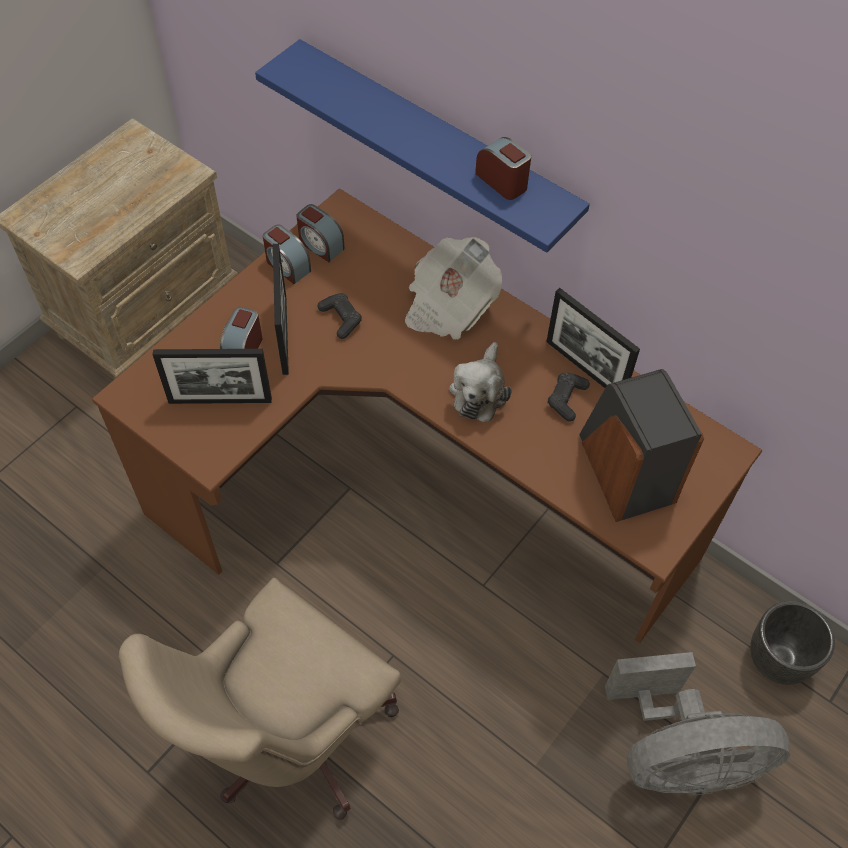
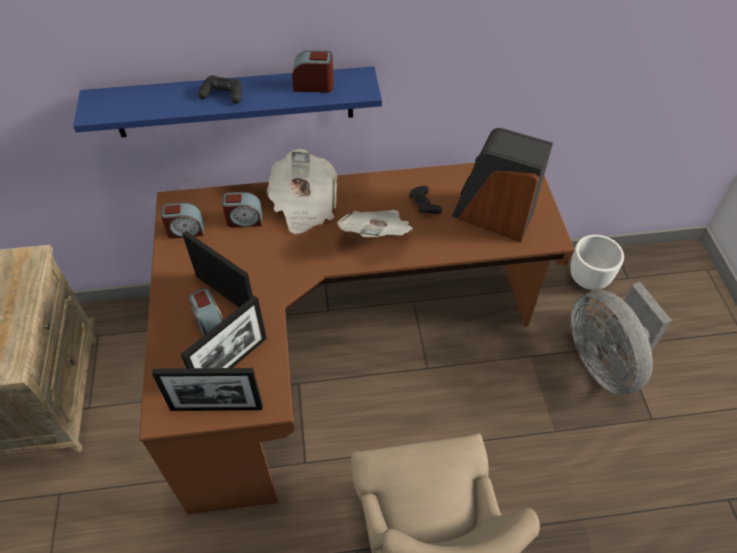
camera: 45 degrees left, 5 degrees down
alarm clock [263,224,311,284] -> alarm clock moved to [222,192,263,227]
black game controller [318,293,362,339] -> black game controller moved to [198,75,242,104]
plush toy [449,342,512,423] -> newspaper [337,210,413,237]
picture frame [546,288,640,388] -> picture frame moved to [152,368,263,411]
grey fan [605,652,790,795] -> grey fan turned 120 degrees clockwise [571,282,672,395]
black planter [750,601,835,685] -> white planter [570,235,624,290]

